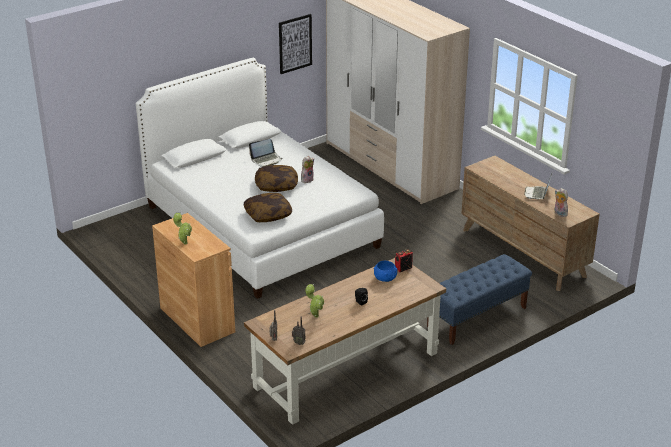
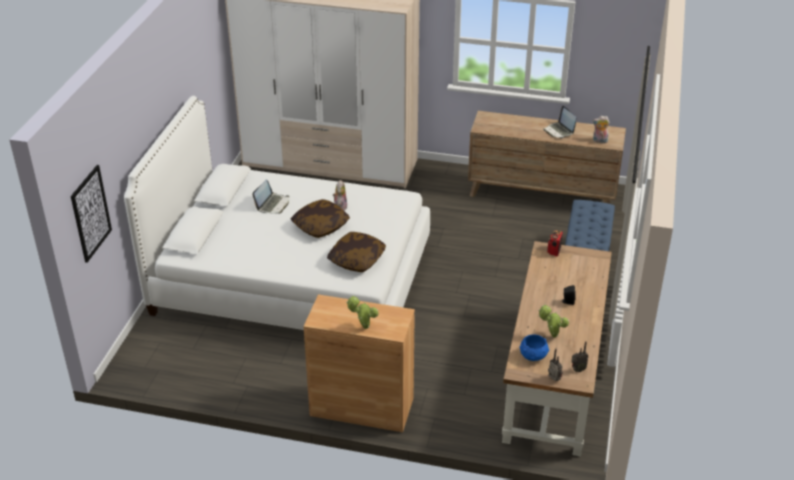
camera: 40 degrees left, 5 degrees up
picture [279,14,312,74] -> picture moved to [71,165,112,263]
blue bowl [374,261,397,282] -> blue bowl moved to [519,335,549,361]

